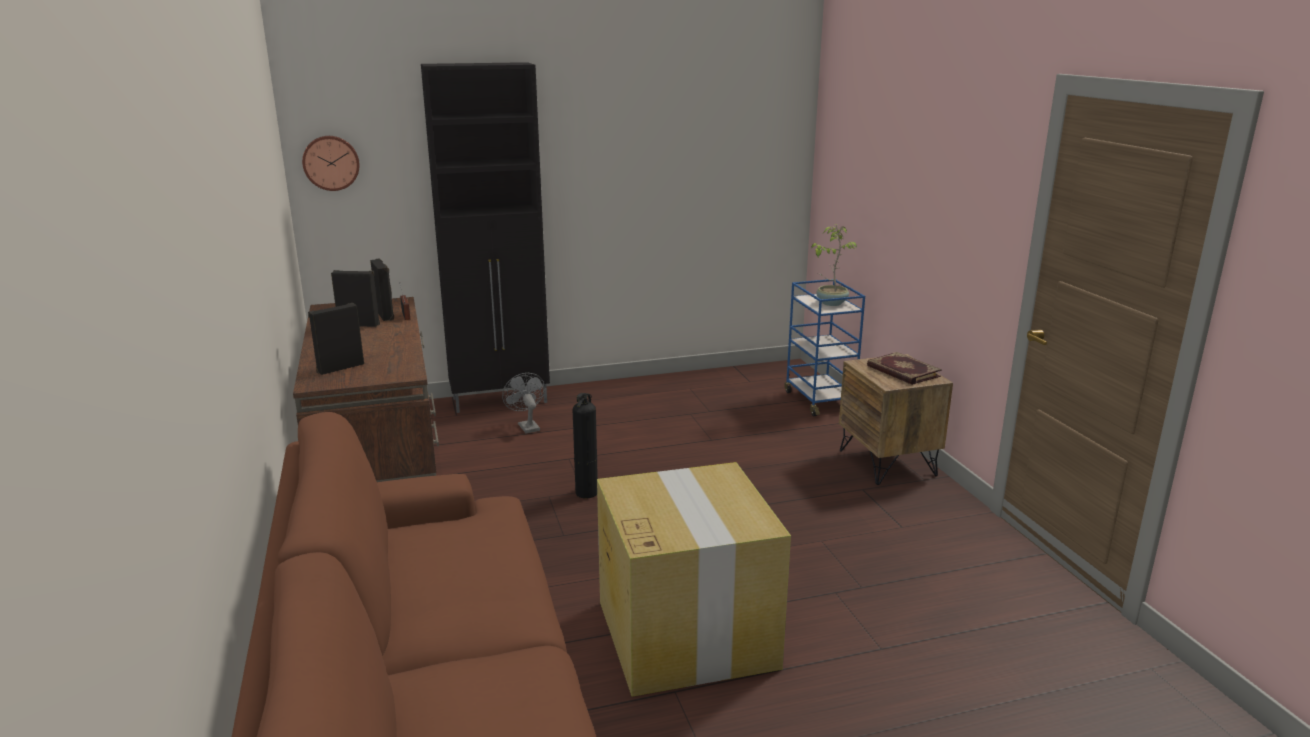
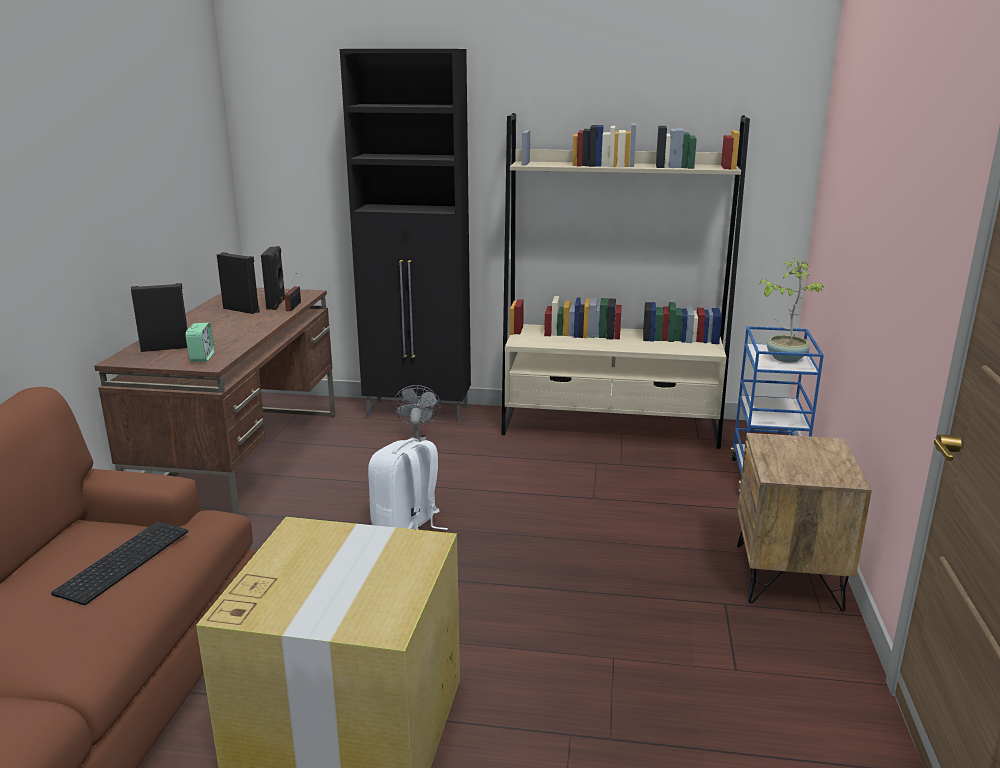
camera: 25 degrees right, 0 degrees up
wall clock [302,136,360,191] -> none
fire extinguisher [573,393,598,498] -> white backpack [368,438,448,530]
book [867,352,942,385] -> none
none -> keyboard [51,521,188,605]
none -> alarm clock [185,323,215,362]
none -> beige bookcase [501,113,750,449]

